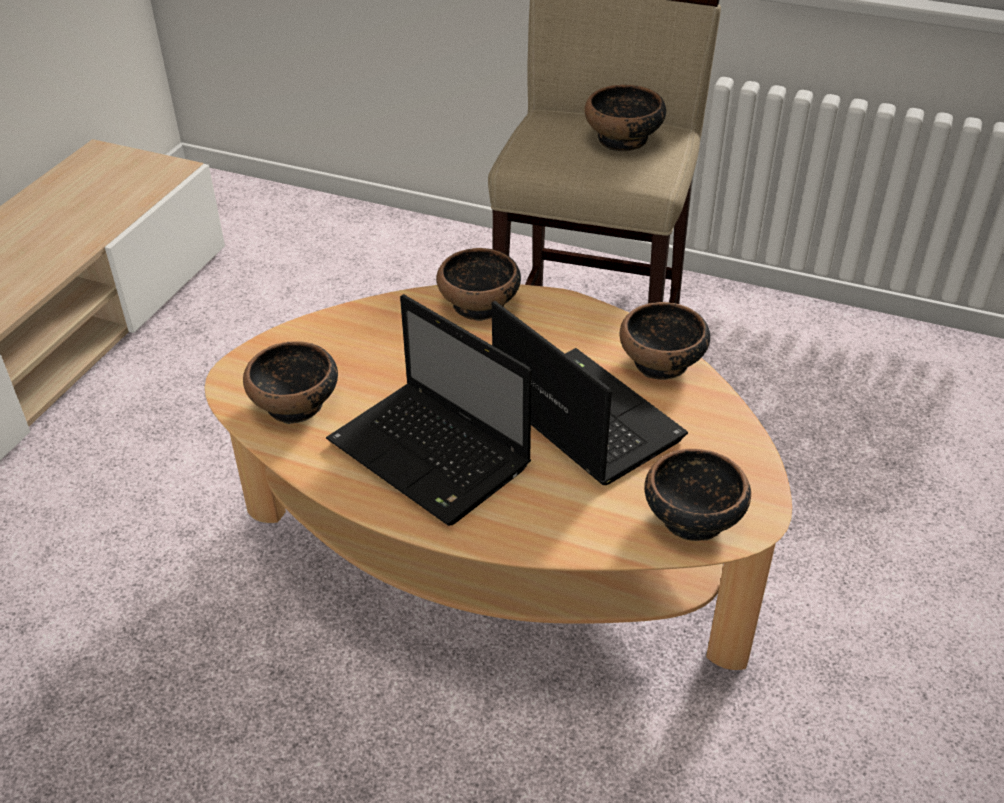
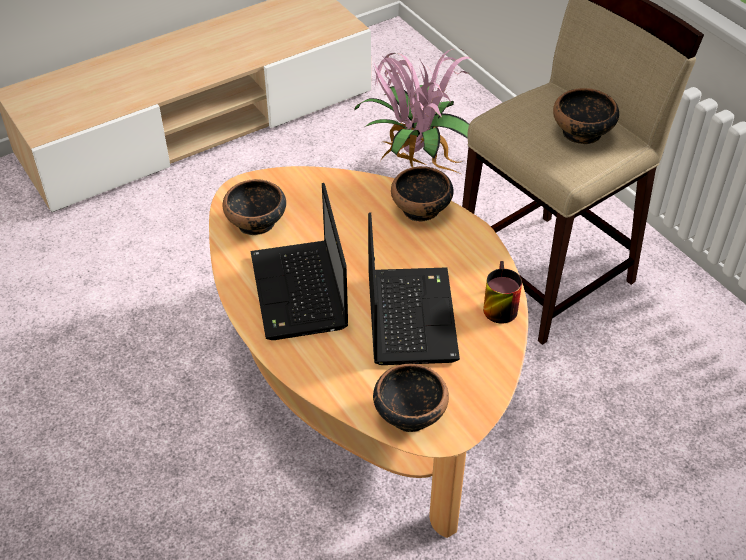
camera: 35 degrees right, 5 degrees up
bowl [619,302,710,380] -> mug [483,261,522,324]
none -> potted plant [354,49,474,173]

